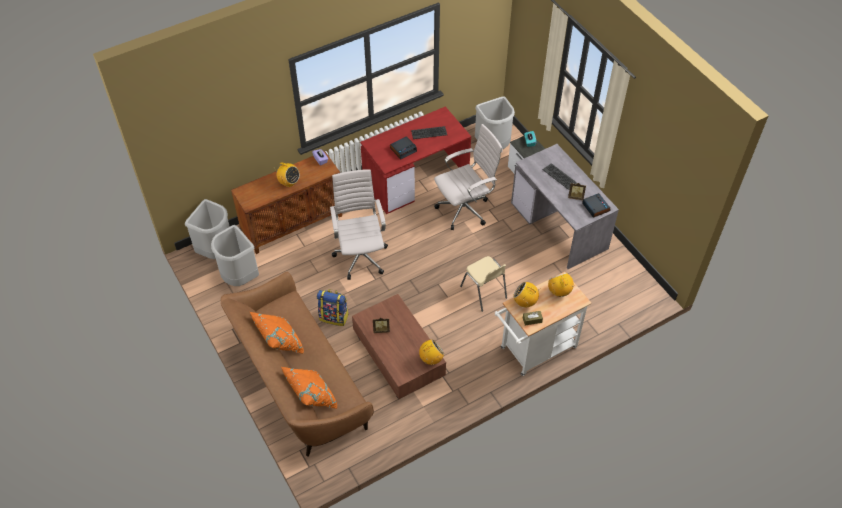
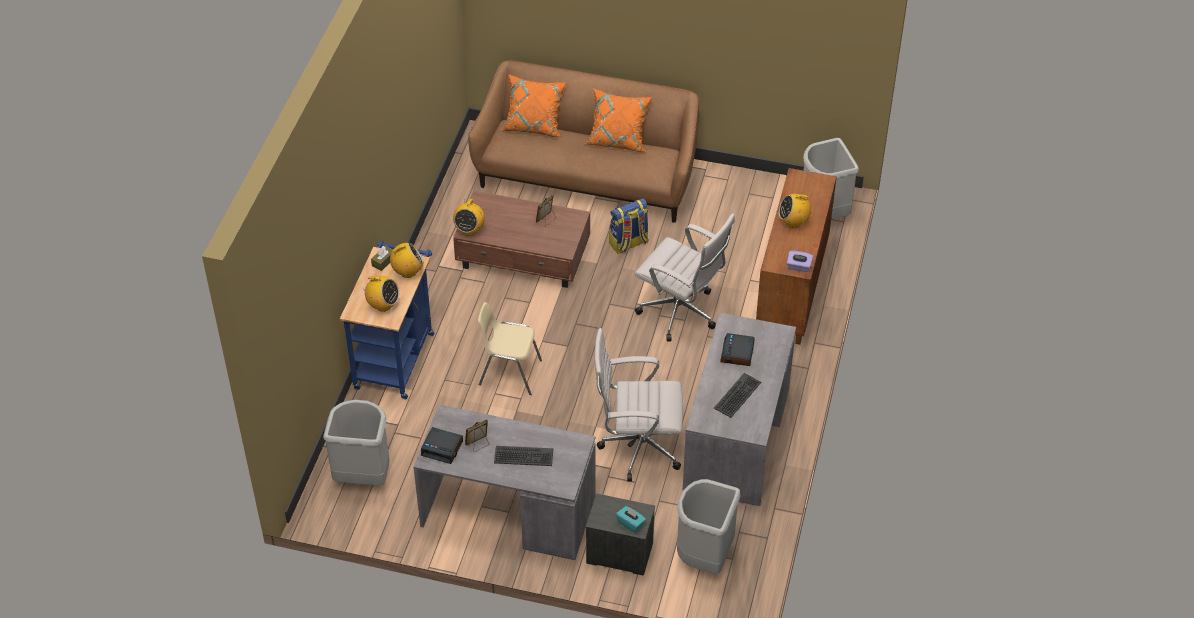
camera: 135 degrees right, 5 degrees down
grey trash can [211,225,259,286] -> grey trash can moved to [323,400,389,486]
red desk [360,106,471,214] -> grey desk [683,313,796,506]
white office chair [434,124,503,230] -> white office chair turned 75 degrees clockwise [595,328,683,482]
white cart [495,272,591,376] -> blue cart [340,241,434,399]

